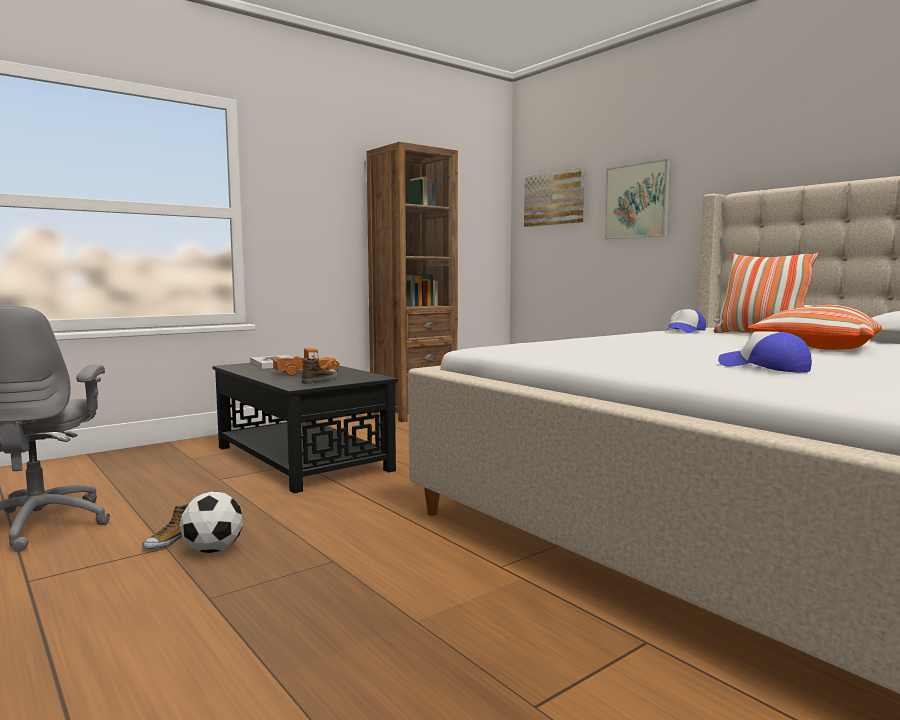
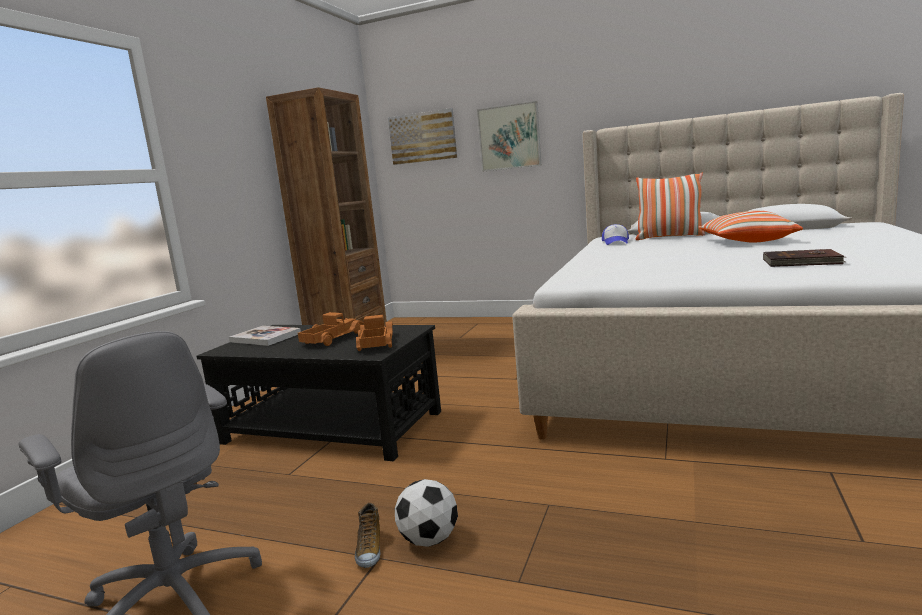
camera: 30 degrees left, 5 degrees up
shoe [301,358,337,384] -> toy truck [356,315,393,351]
cap [718,331,812,373] -> brown book [763,249,845,267]

